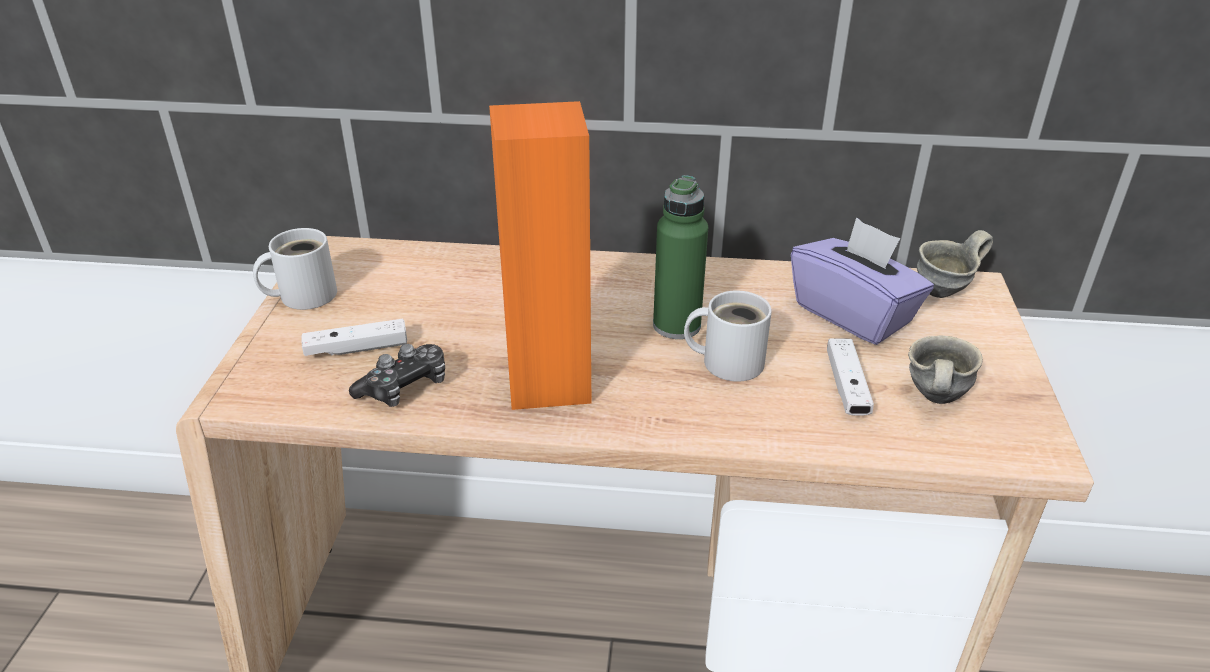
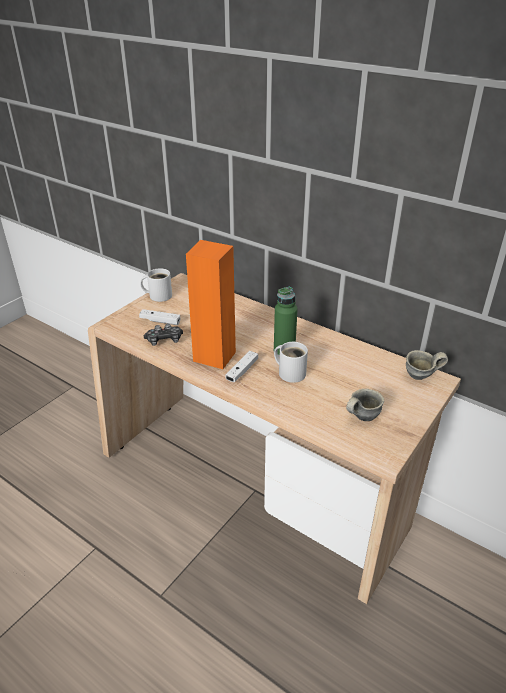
camera: 30 degrees right, 0 degrees up
purple tissue box [791,217,934,345] -> none
white game controller [827,338,874,416] -> white game controller moved to [225,351,258,382]

